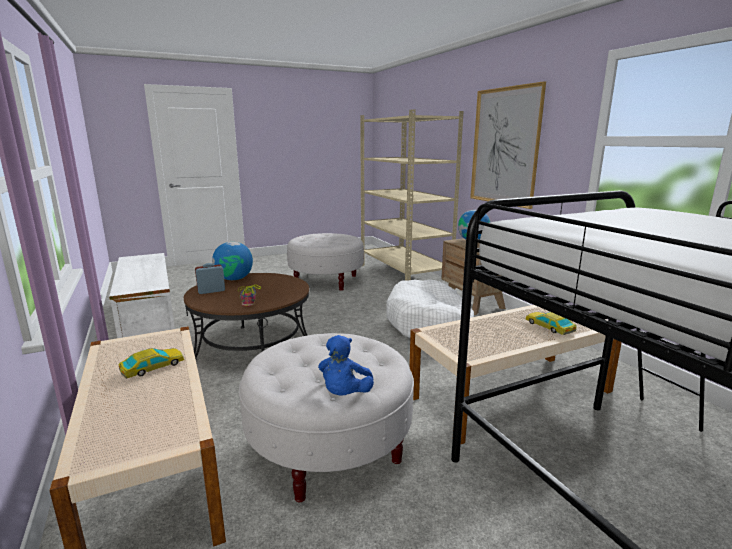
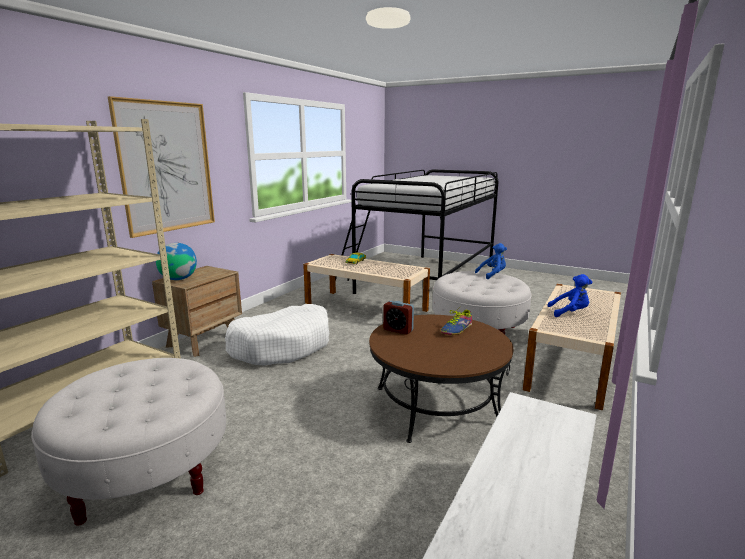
camera: 125 degrees left, 0 degrees up
toy car [118,348,184,379] -> blue plush toy [547,274,592,317]
alarm clock [195,263,225,294] -> alarm clock moved to [383,301,414,335]
globe [212,242,253,280] -> none

